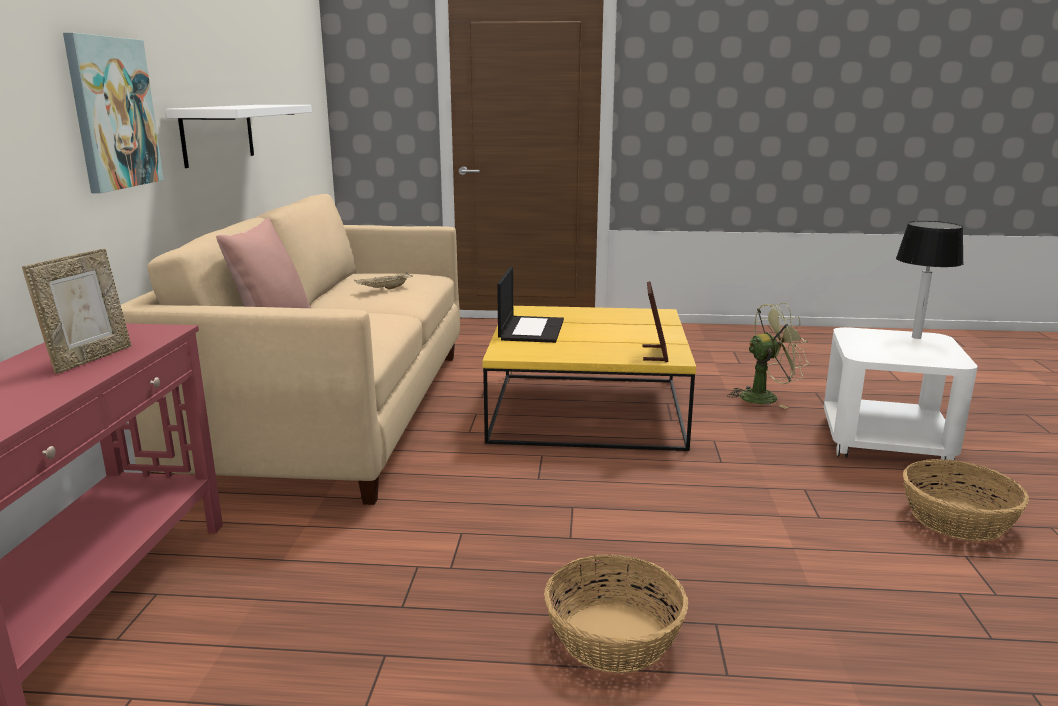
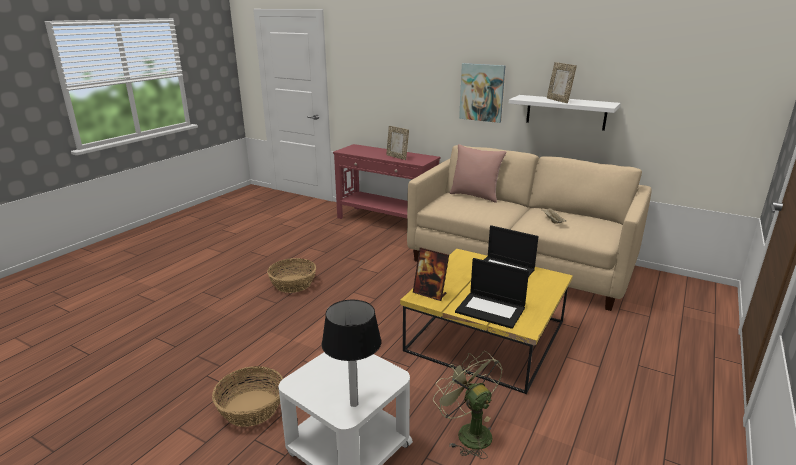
camera: 115 degrees right, 5 degrees up
green fan [727,303,809,409] -> green fan turned 135 degrees clockwise [433,351,503,459]
none -> laptop [455,258,529,329]
none -> picture frame [547,62,577,103]

